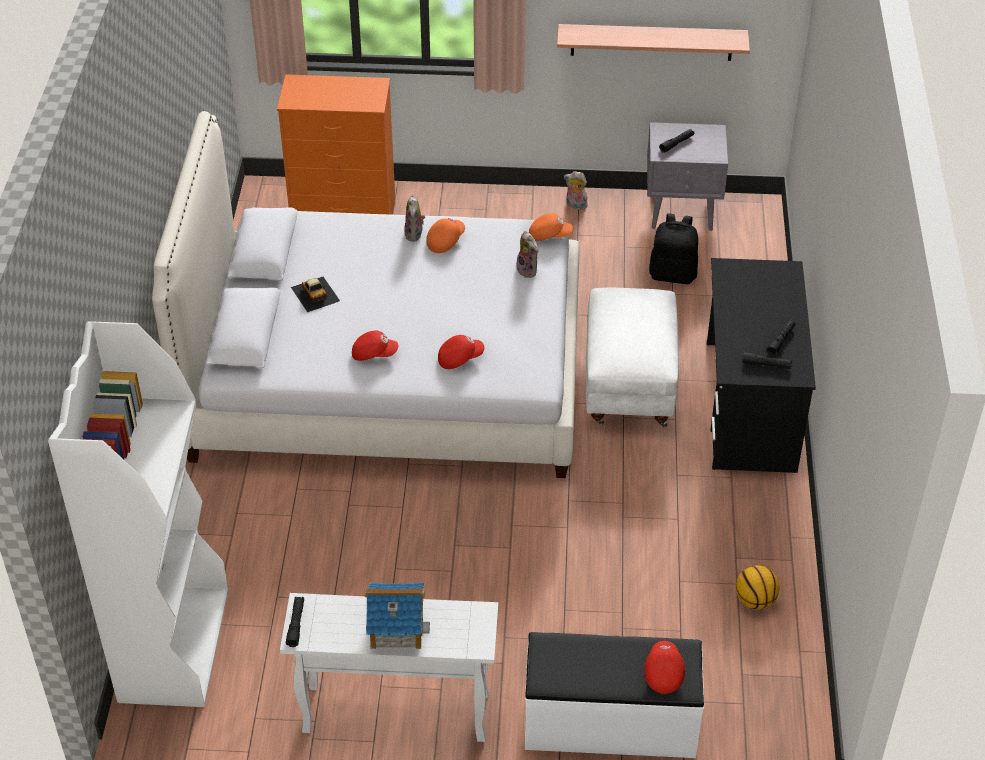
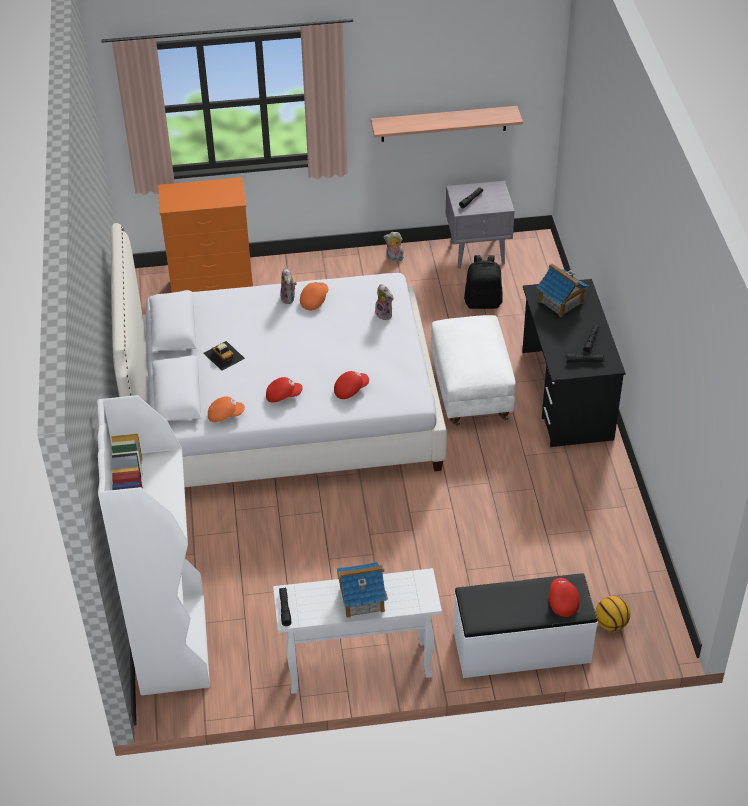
camera: 10 degrees left, 0 degrees up
orange cap [529,213,573,241] -> orange cap moved to [208,396,245,422]
basketball [736,565,780,609] -> basketball moved to [595,596,630,632]
none -> toy house [536,263,589,317]

